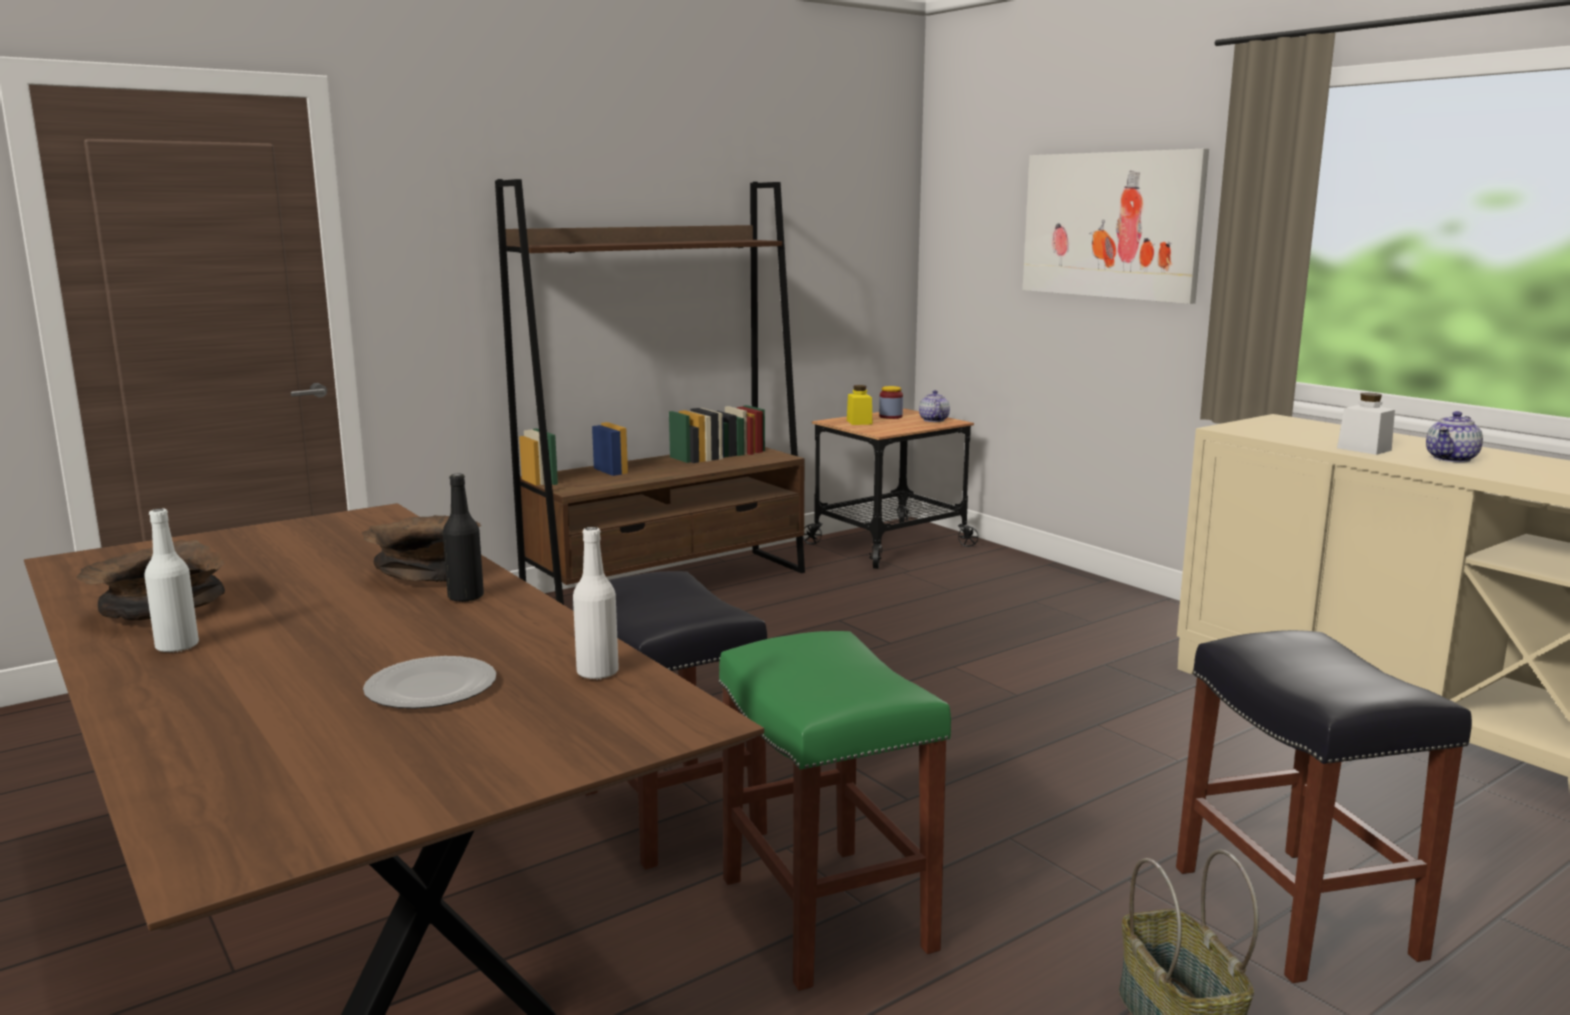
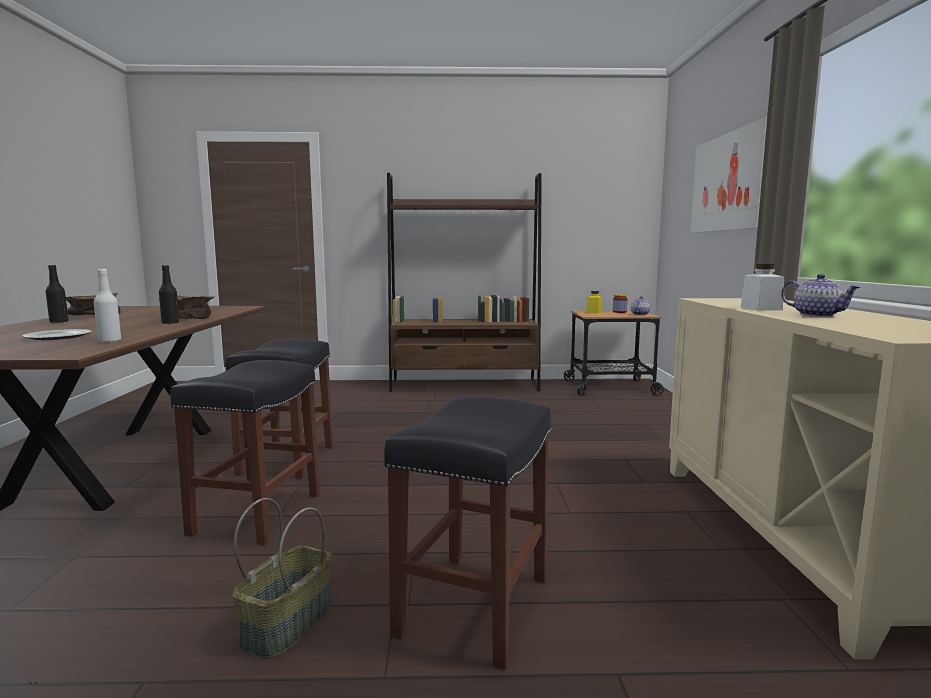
camera: 35 degrees right, 5 degrees down
white bottle [144,508,199,653] -> black bottle [45,265,69,323]
green stool [718,631,951,991] -> black stool [170,360,320,545]
teapot [1426,411,1483,463] -> teapot turned 120 degrees counterclockwise [781,274,860,317]

